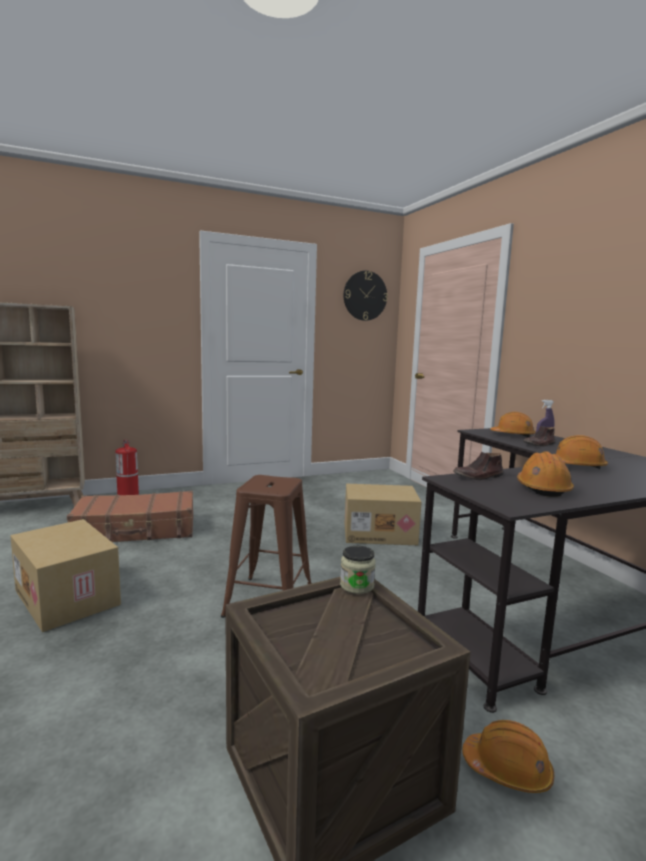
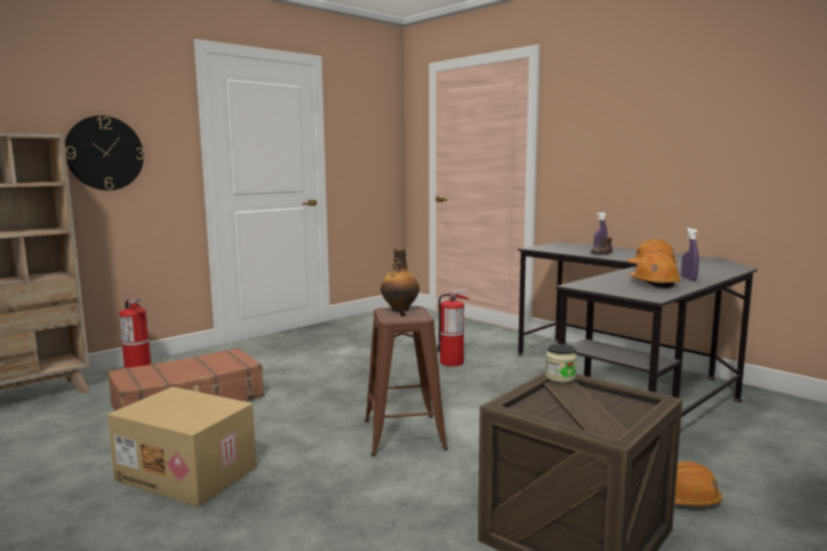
camera: 20 degrees left, 0 degrees up
wall clock [344,271,388,321] -> wall clock moved to [65,116,144,190]
cardboard box [345,484,422,545] -> fire extinguisher [437,288,469,366]
brown shoe [453,452,503,480] -> none
orange hard hat [490,412,535,438] -> none
none -> bottle [381,247,420,312]
none -> purple spray bottle [681,228,699,280]

